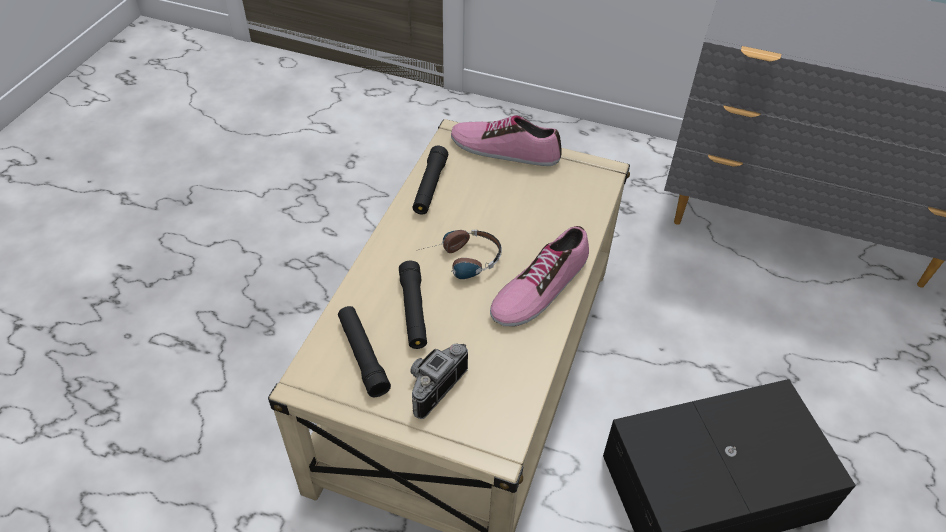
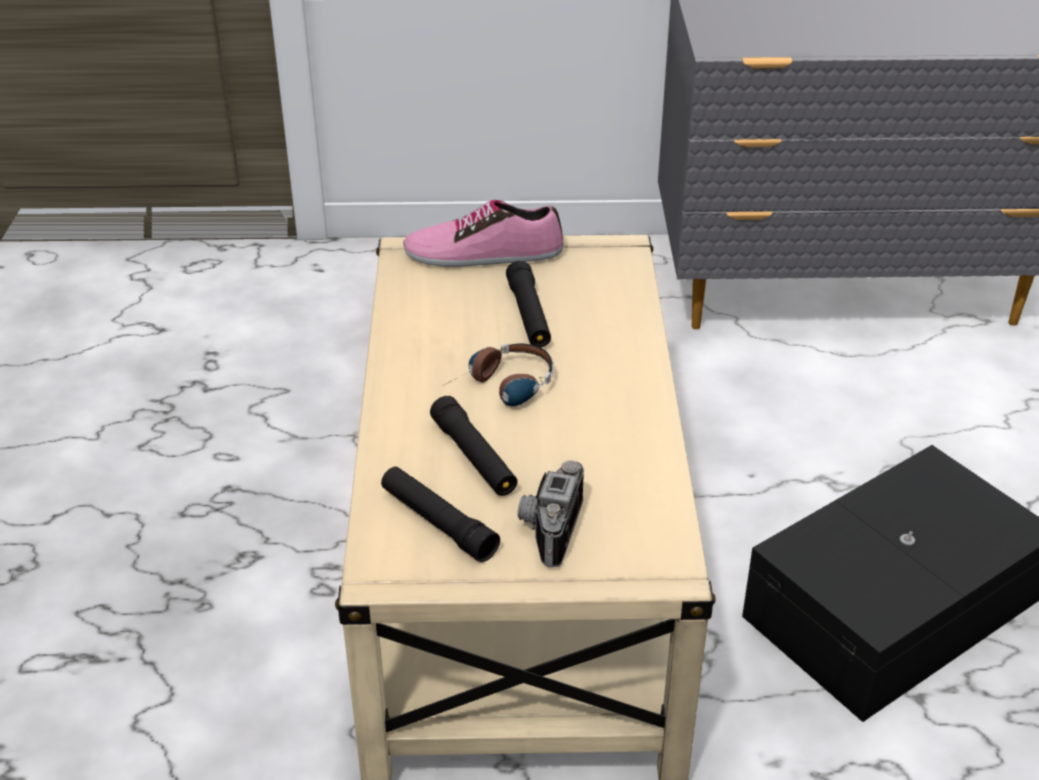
camera: 20 degrees left, 10 degrees down
black flashlight [412,146,448,215] -> black flashlight moved to [506,261,551,348]
shoe [490,226,589,327] -> none

